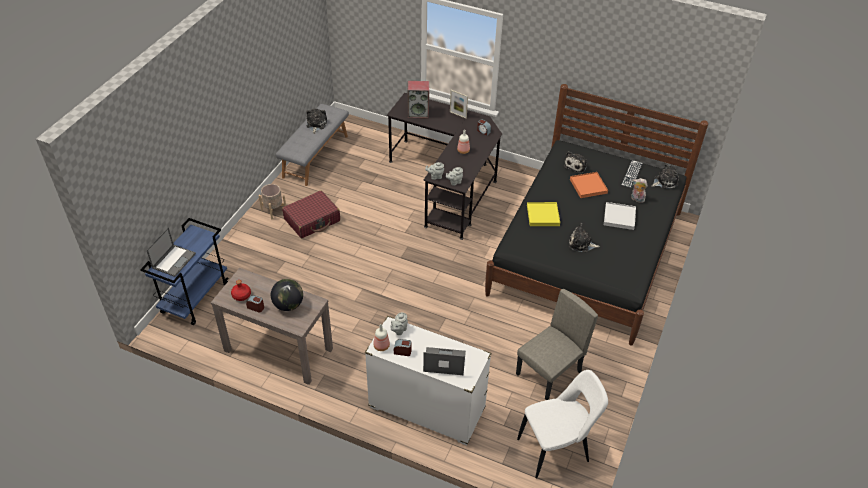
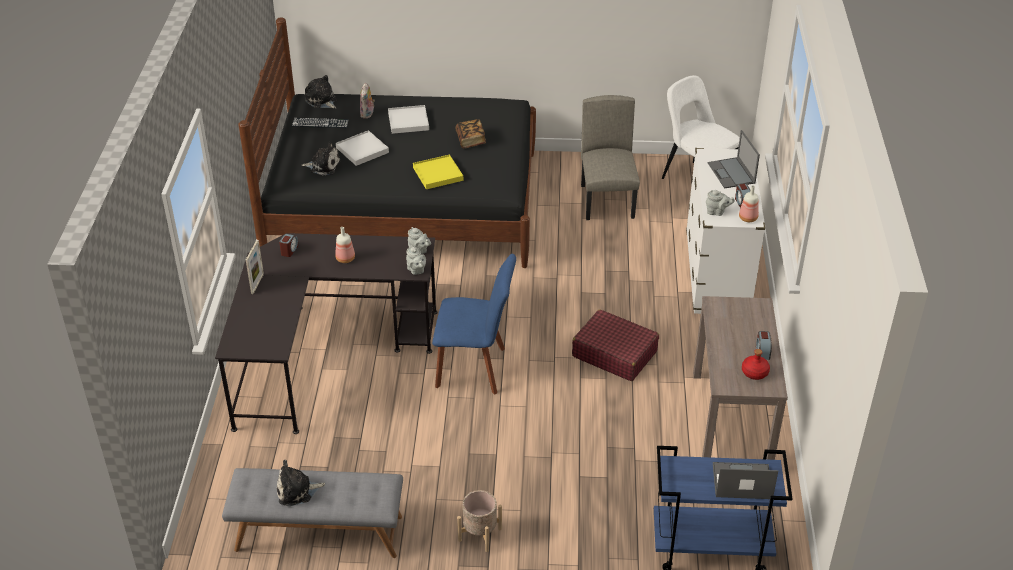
camera: 110 degrees left, 5 degrees down
globe [271,279,303,311] -> none
red suitcase [282,191,340,238] -> red suitcase moved to [572,309,659,381]
speaker [408,81,429,118] -> none
beige chair [516,289,598,400] -> beige chair turned 60 degrees clockwise [581,95,640,220]
plush toy [569,223,600,252] -> book [456,119,486,149]
orange tray [570,172,608,198] -> white tray [336,130,389,166]
none -> blue chair [432,254,516,395]

